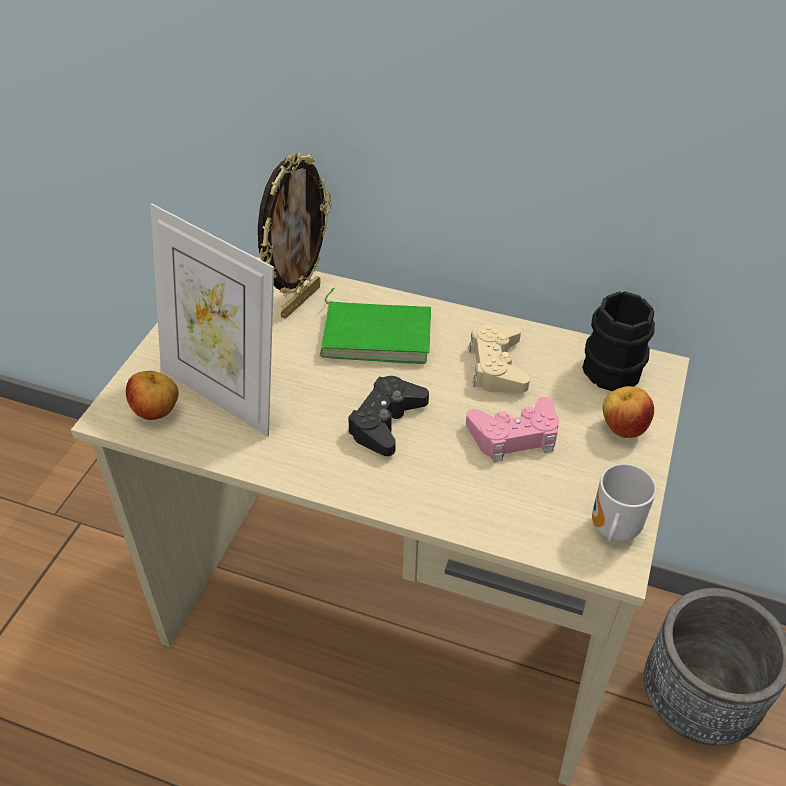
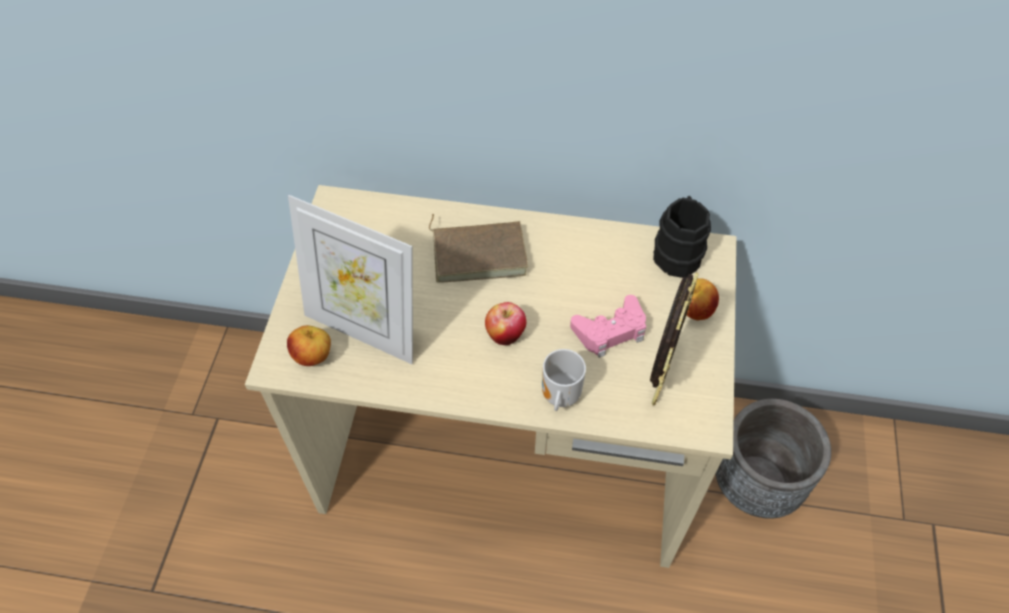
camera: 10 degrees left, 10 degrees up
picture frame [258,153,332,318] -> picture frame moved to [650,273,699,406]
green book [320,288,431,364] -> brown book [429,214,528,283]
black game controller [348,376,429,456] -> apple [485,302,527,345]
beige game controller [469,324,530,392] -> none
mug [592,463,657,542] -> mug moved to [542,349,586,411]

